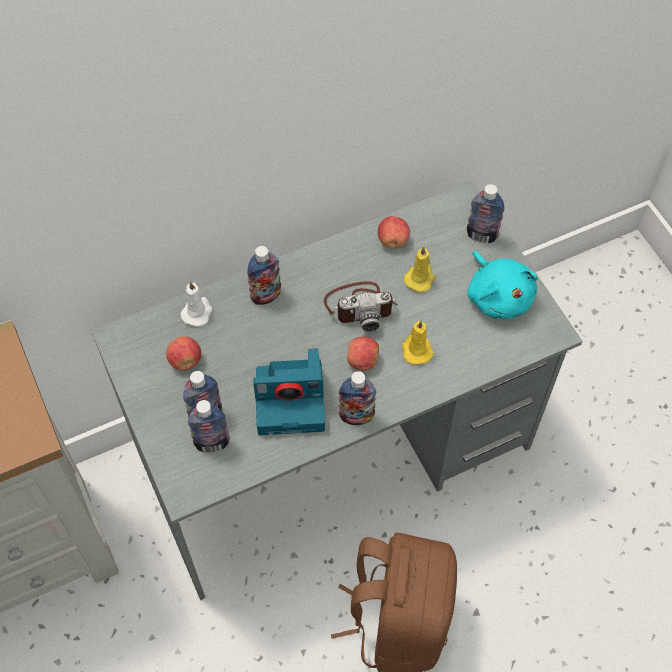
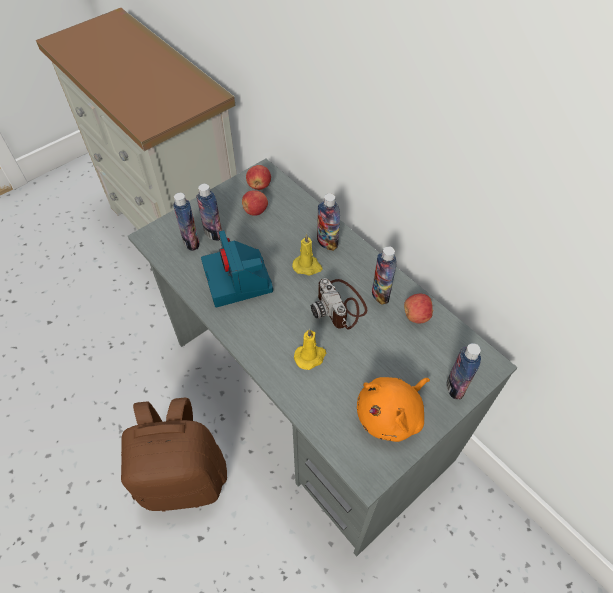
camera: 75 degrees right, 5 degrees down
white candle [181,281,213,327] -> none
bottle [339,371,376,425] -> bottle moved to [372,246,397,305]
apple [347,337,379,371] -> apple moved to [246,165,271,190]
yellow candle [404,246,435,292] -> yellow candle moved to [292,234,322,275]
turquoise plush toy [468,251,538,319] -> orange plush toy [357,377,430,442]

